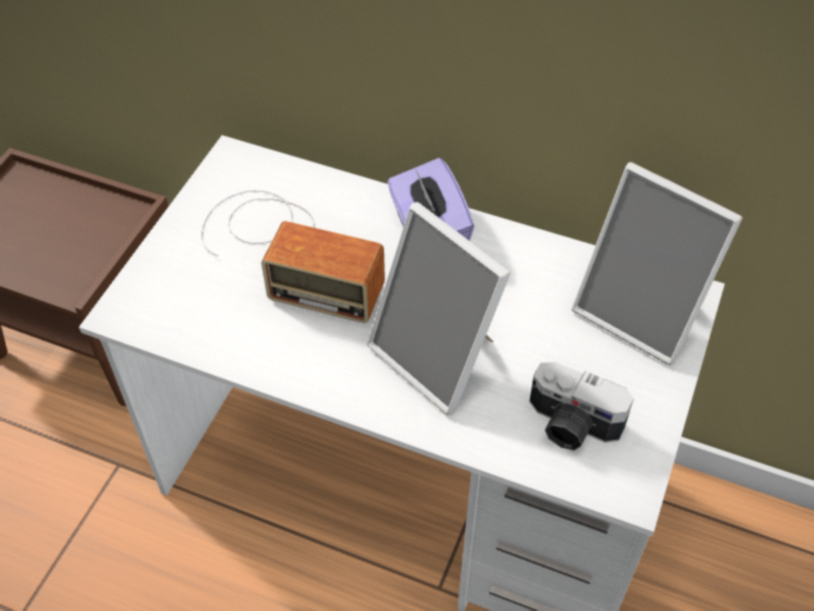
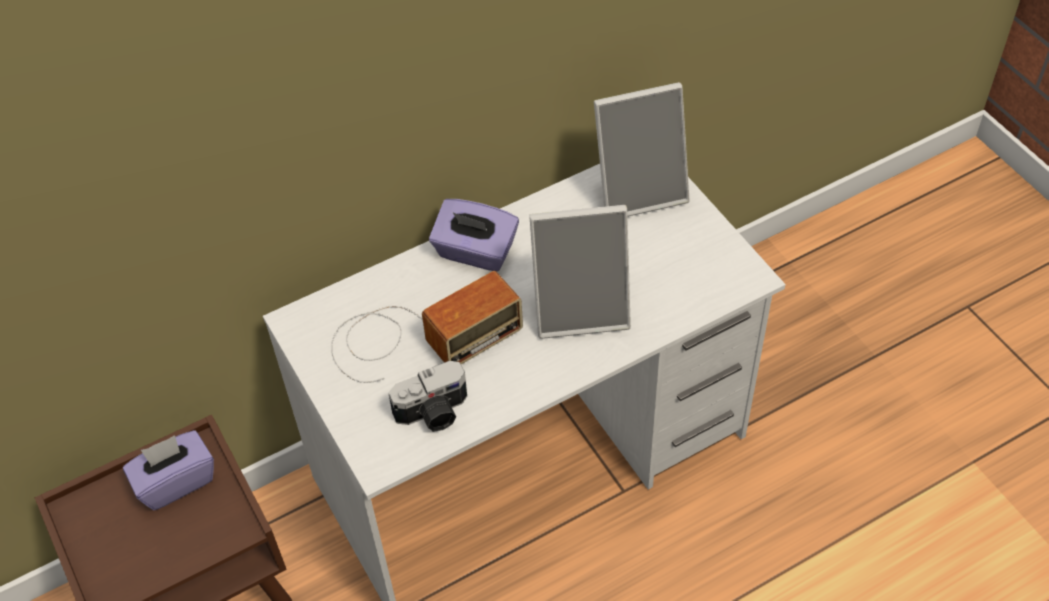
camera: 50 degrees left, 0 degrees up
camera [529,362,634,450] -> camera moved to [388,361,467,432]
none -> purple tissue box [123,430,214,510]

